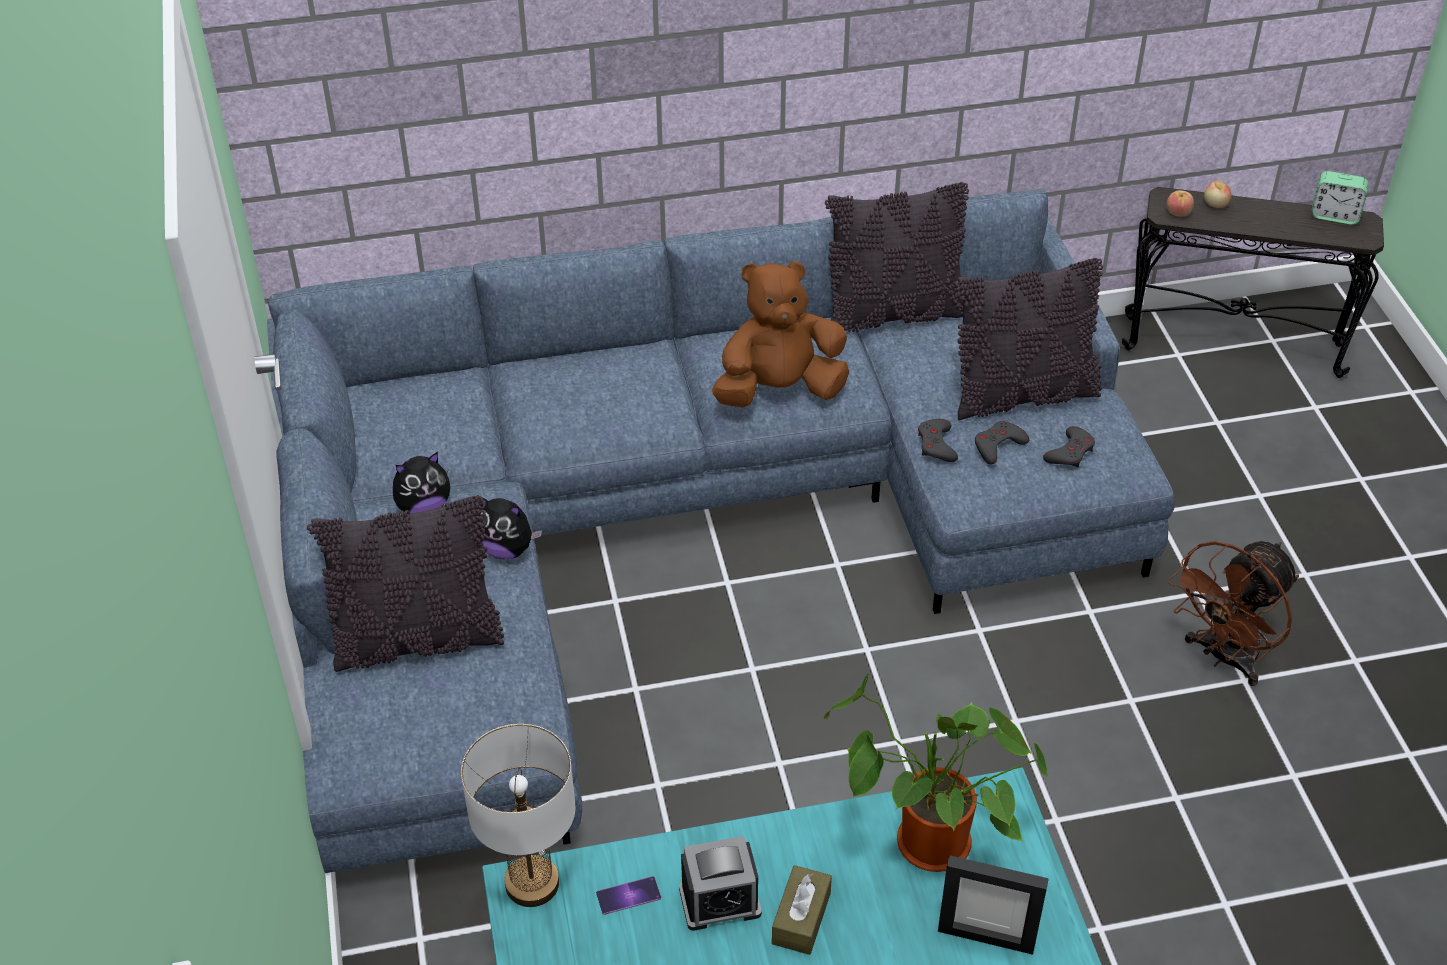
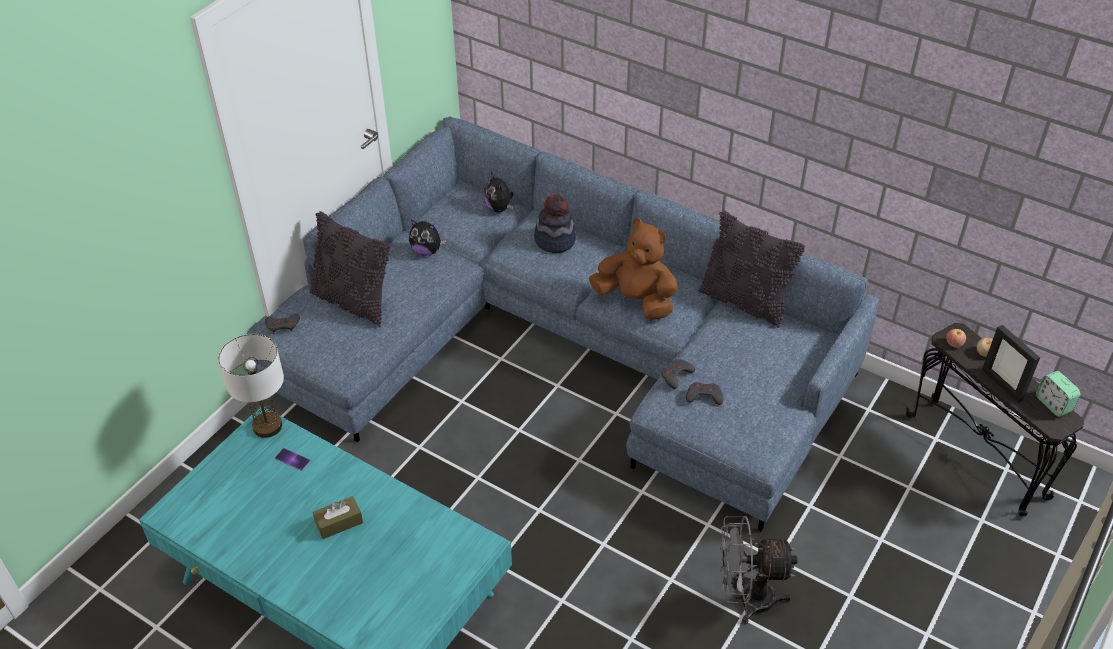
camera: 45 degrees right, 0 degrees up
plush toy [477,495,542,560] -> plush toy moved to [484,172,514,213]
alarm clock [679,836,762,931] -> none
potted plant [824,673,1048,872] -> none
picture frame [938,855,1049,955] -> picture frame moved to [982,325,1040,403]
black pillow [955,258,1103,420] -> none
grey game controller [1043,426,1095,468] -> grey game controller moved to [265,314,300,333]
brown fan [1168,541,1299,686] -> grey fan [720,516,798,624]
none -> hat [534,194,576,253]

